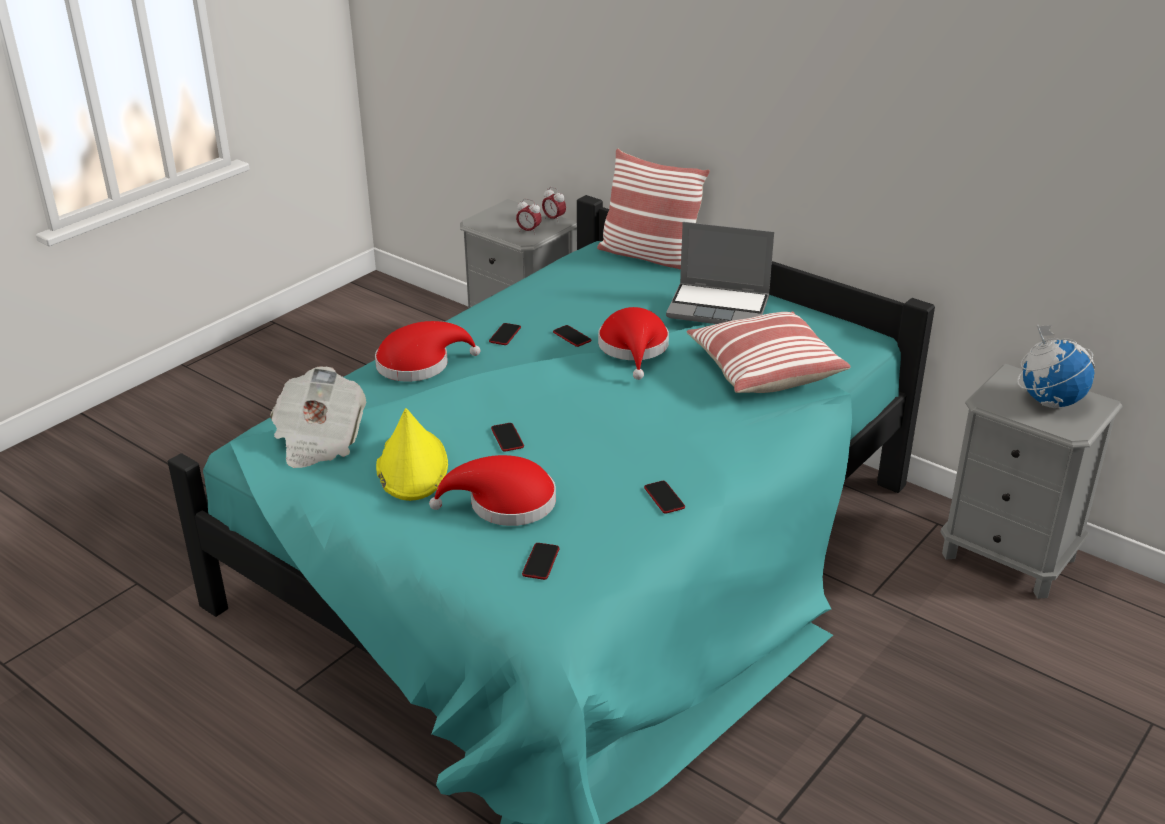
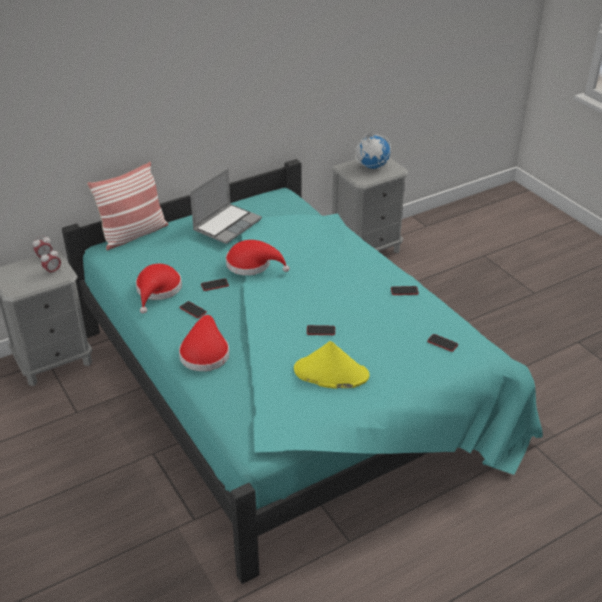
camera: 70 degrees left, 5 degrees up
newspaper [270,366,367,468] -> none
red hat [429,455,556,526] -> red hat moved to [136,264,182,314]
pillow [687,311,851,393] -> none

